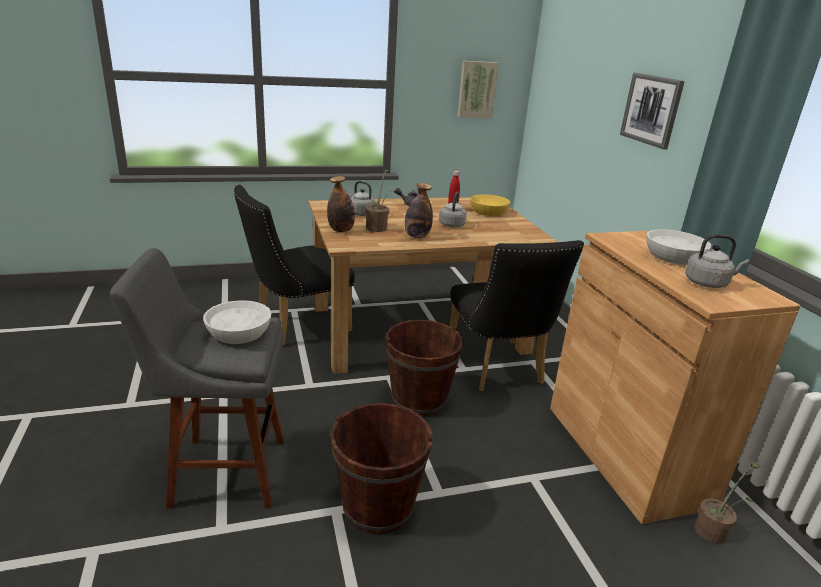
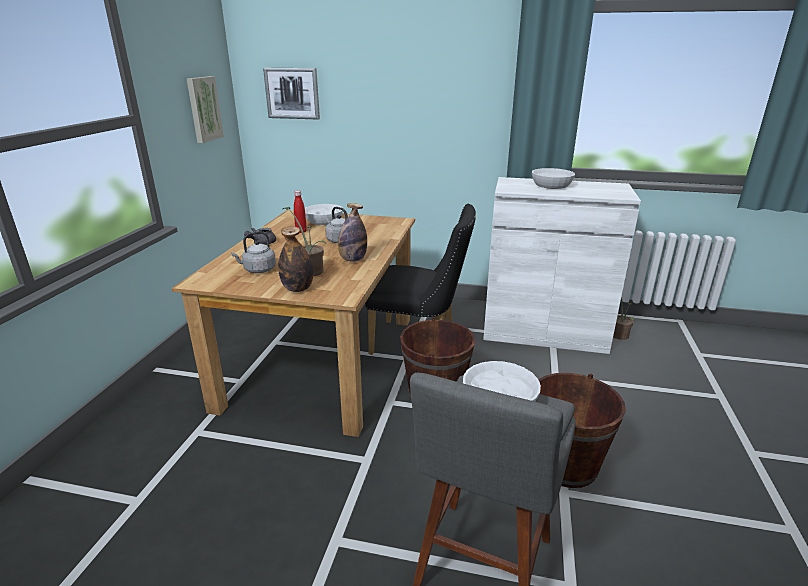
camera: 60 degrees left, 0 degrees up
black chair [234,185,355,345] -> none
yellow bowl [470,194,510,216] -> white bowl [305,204,343,225]
brown cabinet [550,231,801,524] -> white cabinet [483,177,641,354]
picture [620,73,685,149] -> picture moved to [263,68,320,119]
grey kettle [685,234,750,288] -> none

